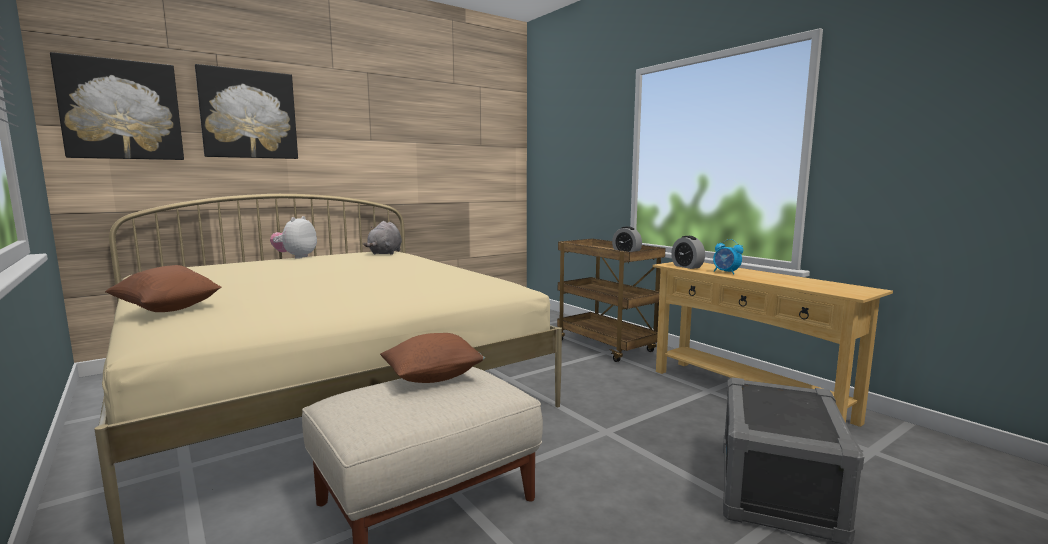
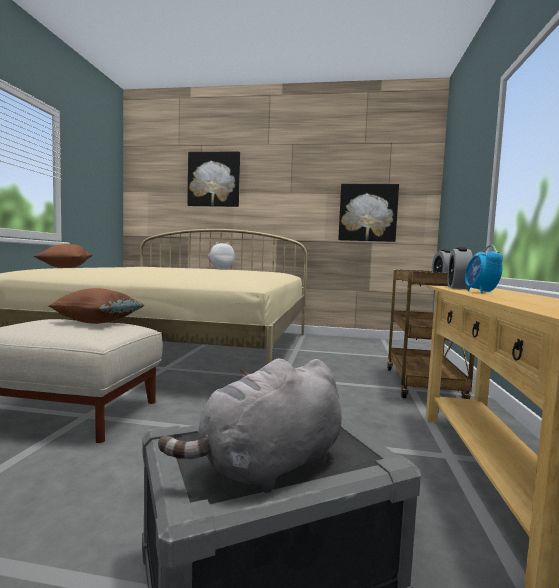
camera: 45 degrees right, 5 degrees down
picture [50,52,184,160] -> picture moved to [338,184,399,242]
grey plush toy [363,221,402,255] -> grey plush toy moved to [158,358,342,493]

